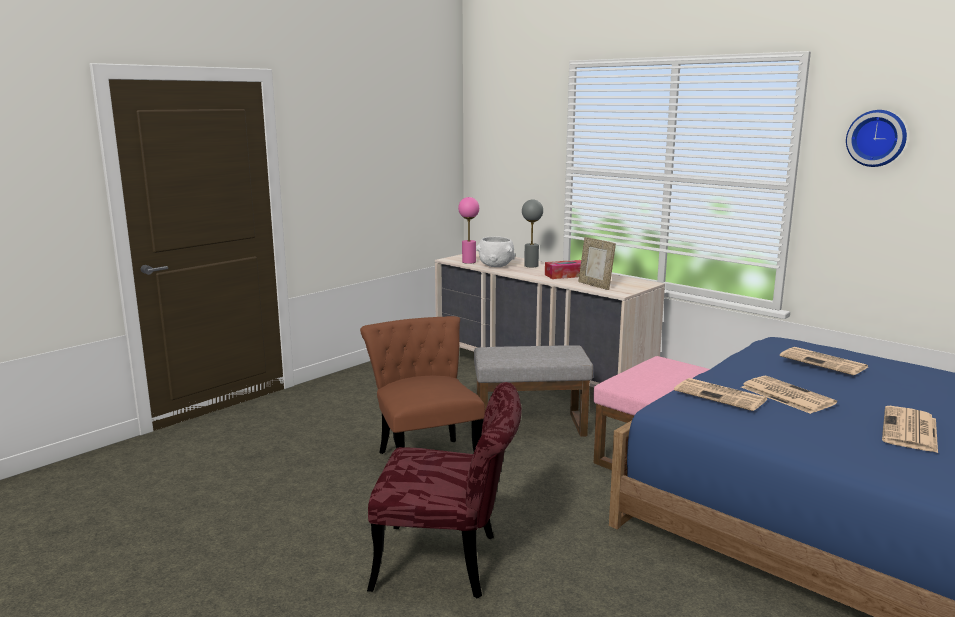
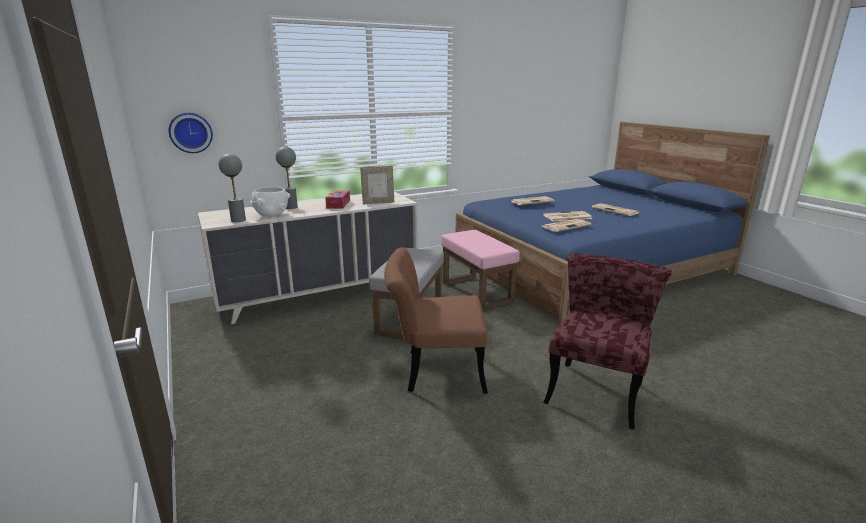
camera: 70 degrees left, 5 degrees up
pink table lamp [458,197,479,264] -> grey table lamp [218,154,246,222]
wall clock [846,110,907,167] -> wall clock moved to [169,113,213,153]

